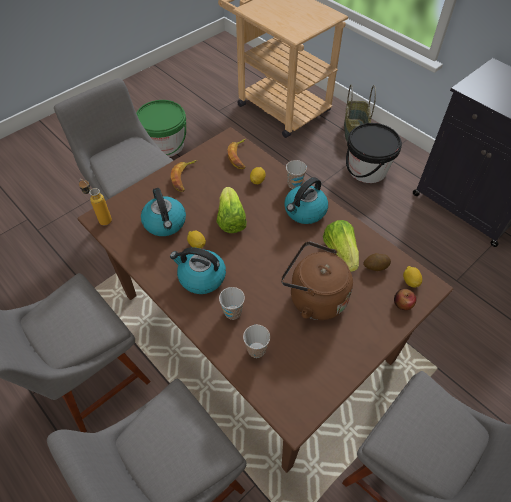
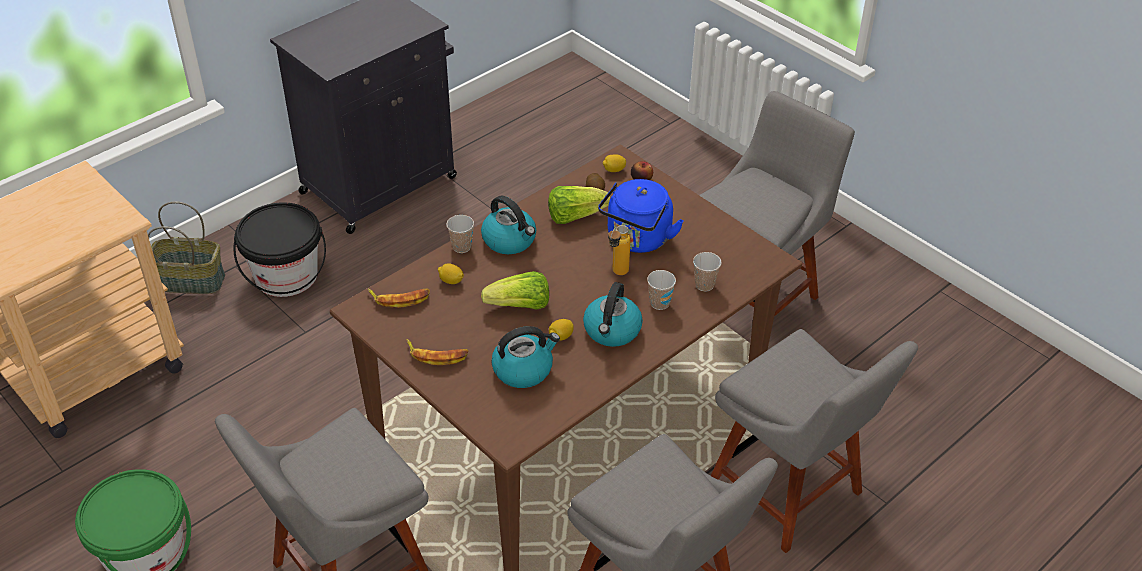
camera: 90 degrees left, 10 degrees down
bottle [79,179,112,225] -> bottle moved to [608,225,631,275]
brown kettle [281,241,353,320] -> blue kettle [598,179,684,253]

